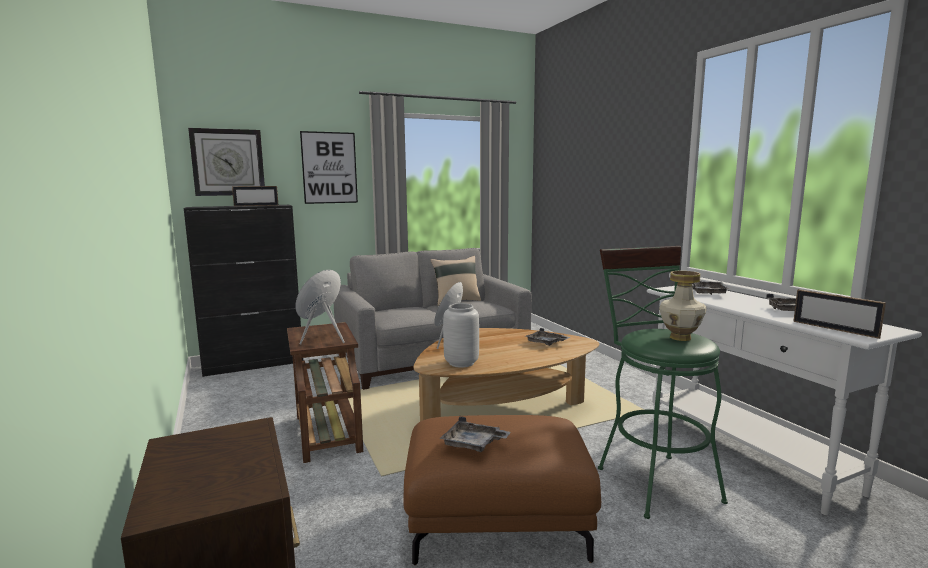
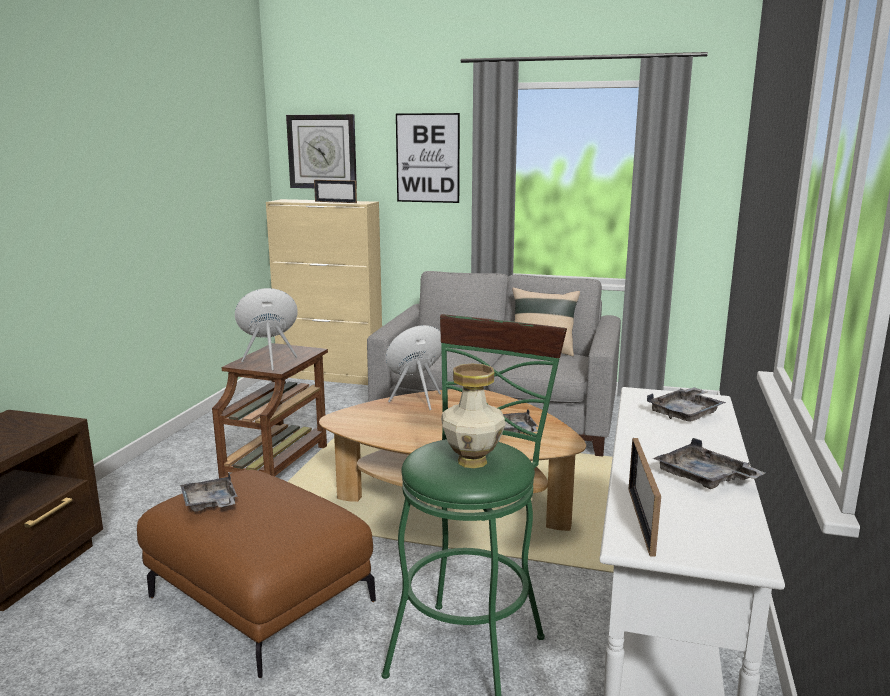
camera: 40 degrees right, 5 degrees up
black cabinet [184,205,303,377] -> beige cabinet [266,199,382,385]
grey vase [443,303,479,368] -> none

